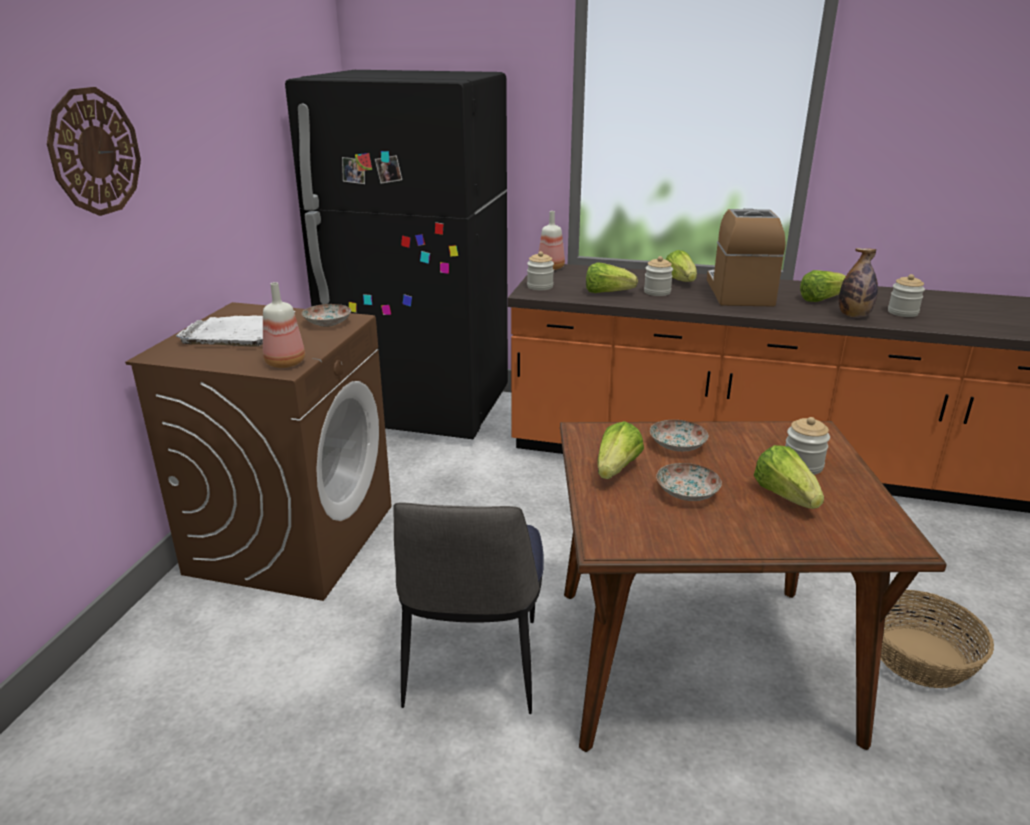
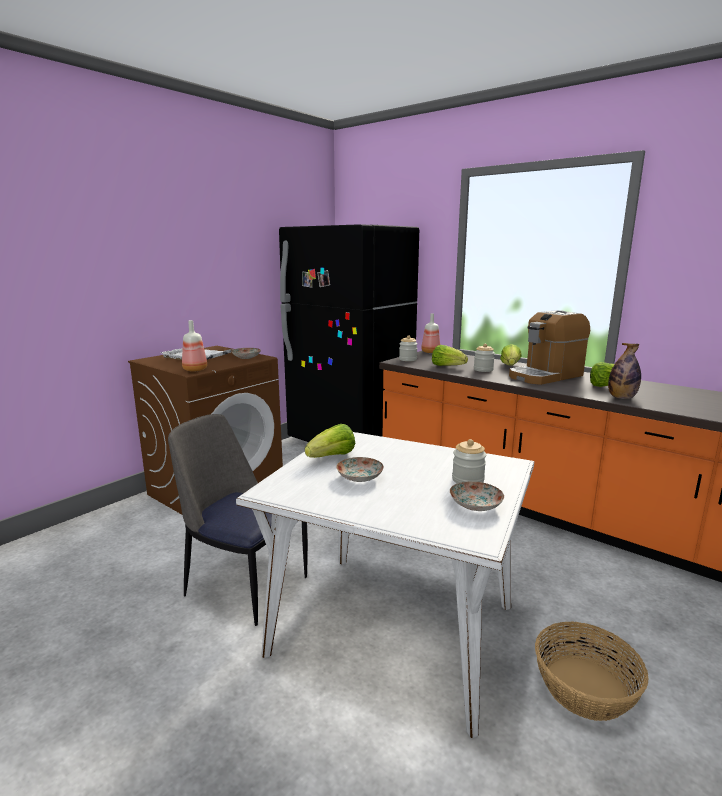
camera: 25 degrees right, 10 degrees down
wall clock [47,87,141,216] -> none
chair [394,503,544,714] -> chair turned 90 degrees clockwise [168,414,308,626]
brown dining table [560,421,947,752] -> white dining table [236,432,534,738]
plate [650,420,708,452] -> plate moved to [450,481,504,511]
coffee machine [707,209,785,307] -> coffee machine turned 150 degrees counterclockwise [509,310,590,385]
lettuce [754,445,824,509] -> none
jar [888,274,925,317] -> none

